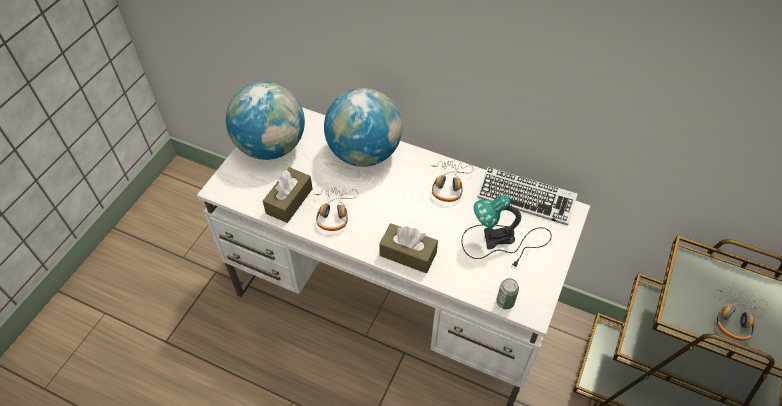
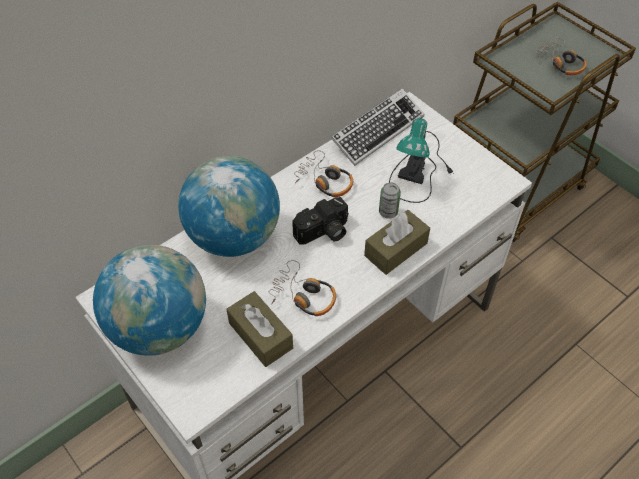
camera: 65 degrees left, 0 degrees up
can [496,278,519,309] -> can moved to [379,182,401,219]
none -> camera [292,197,349,245]

